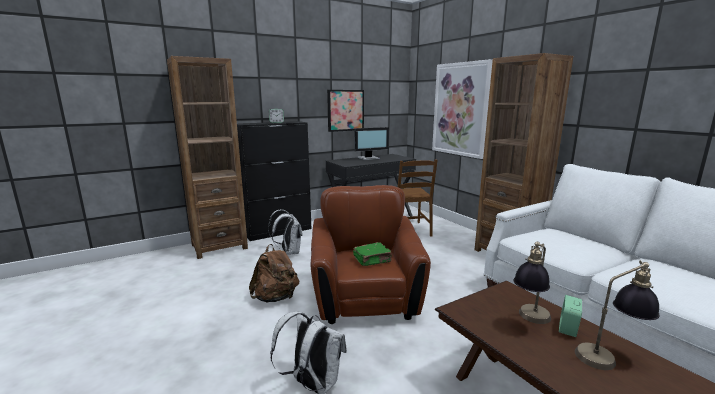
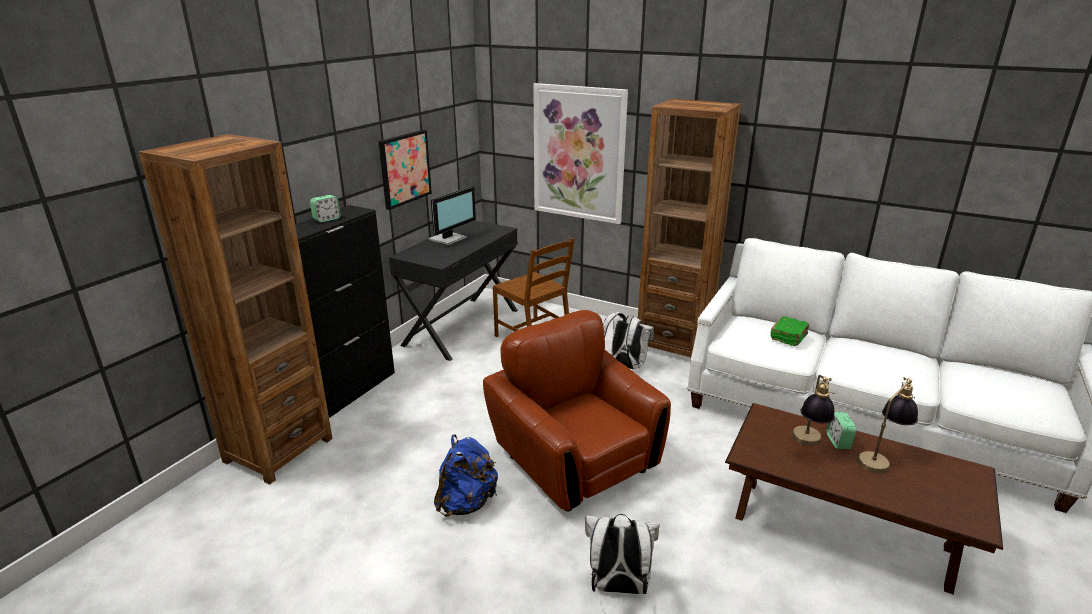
camera: 30 degrees left, 10 degrees up
brown backpack [249,244,299,303] -> blue backpack [434,434,498,517]
white backpack [268,210,302,255] -> white backpack moved to [603,312,654,370]
green book [353,242,392,266] -> green book moved to [771,316,809,346]

